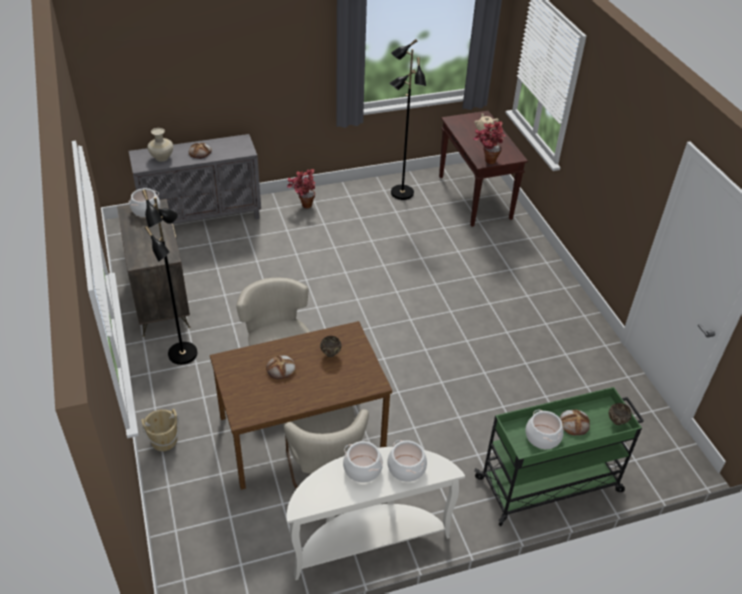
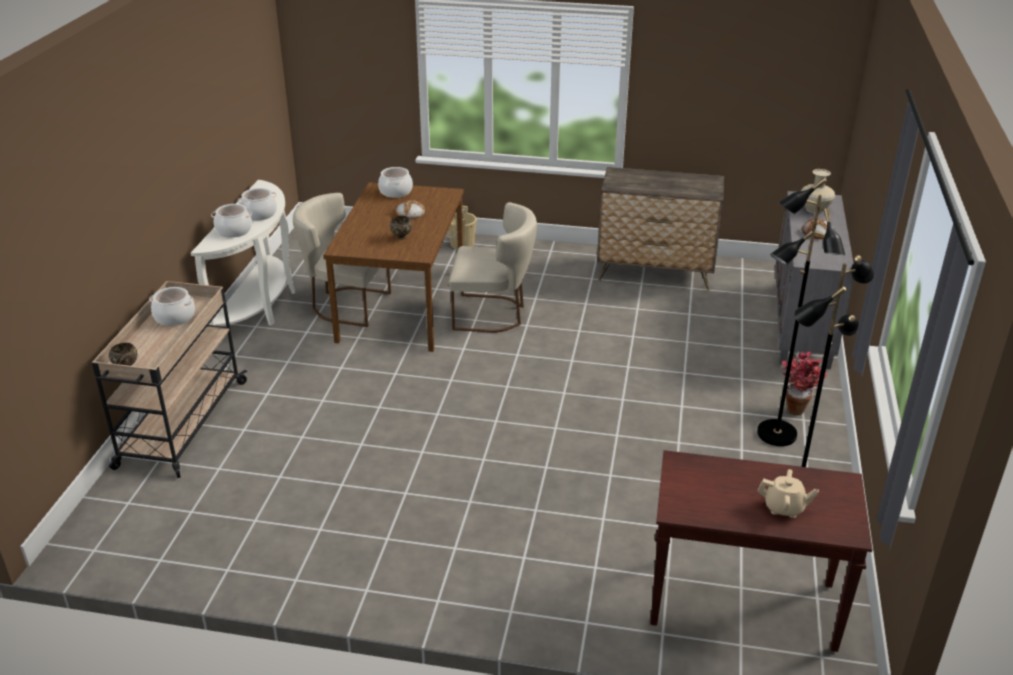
camera: 120 degrees right, 10 degrees down
cooking pot [129,188,160,217] -> cooking pot moved to [378,167,413,198]
black floor lamp [142,189,197,365] -> black floor lamp moved to [757,178,845,446]
potted plant [473,121,506,164] -> none
green cart [474,387,644,526] -> beige cart [92,281,248,478]
bread [560,409,590,435] -> none

